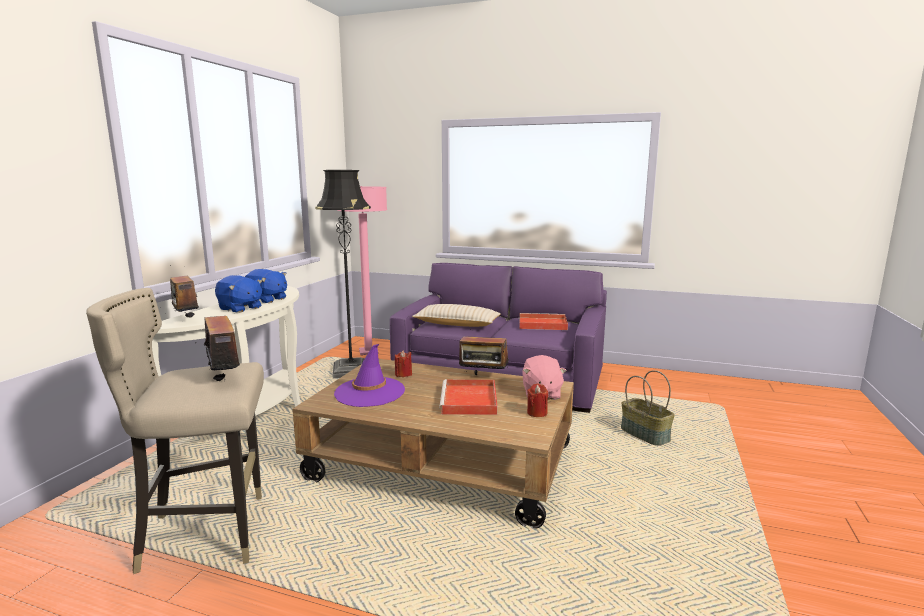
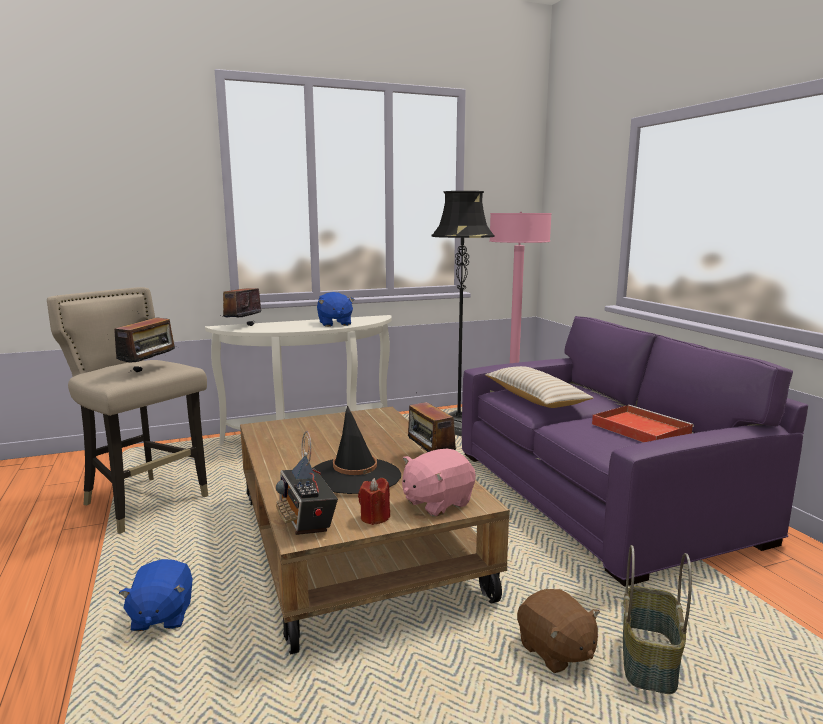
camera: 50 degrees right, 0 degrees up
blue plush toy [215,275,262,313] -> blue plush toy moved to [118,559,193,631]
purple hat [334,344,405,407] -> none
red candle [395,350,412,377] -> none
red tray [439,379,497,415] -> black hat [312,405,401,494]
none -> radio [276,431,338,535]
none -> brown plush toy [517,589,600,673]

